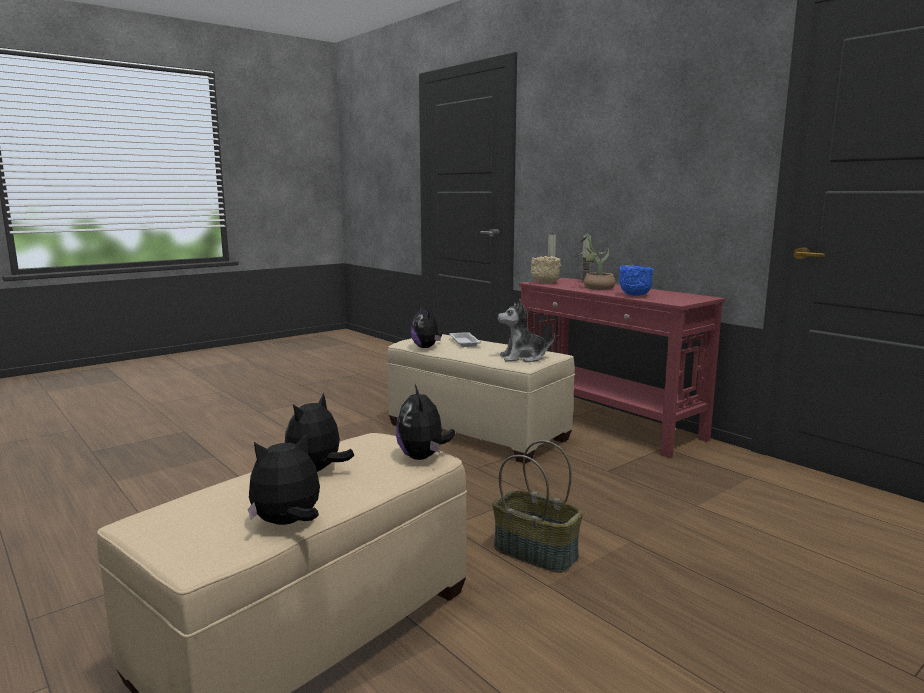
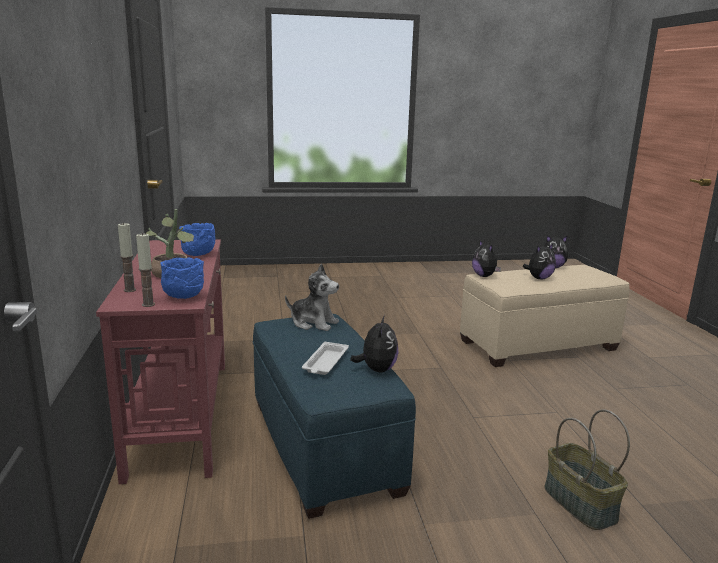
camera: 150 degrees left, 5 degrees up
beige ottoman [387,334,575,464] -> blue ottoman [253,314,416,519]
plush toy [396,385,455,460] -> plush toy turned 135 degrees clockwise [472,241,501,277]
basket [492,440,583,573] -> basket moved to [544,409,630,530]
beige bowl [531,256,561,284] -> blue bowl [160,258,204,299]

